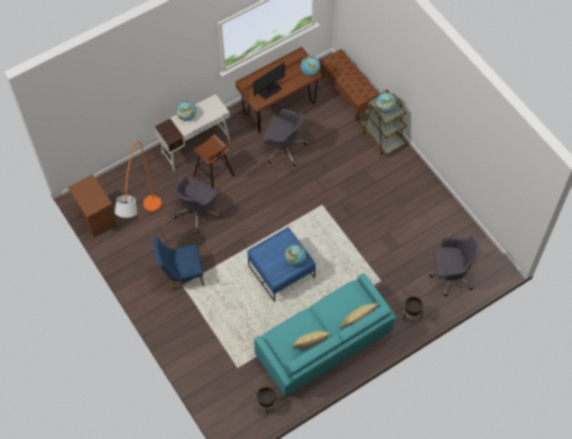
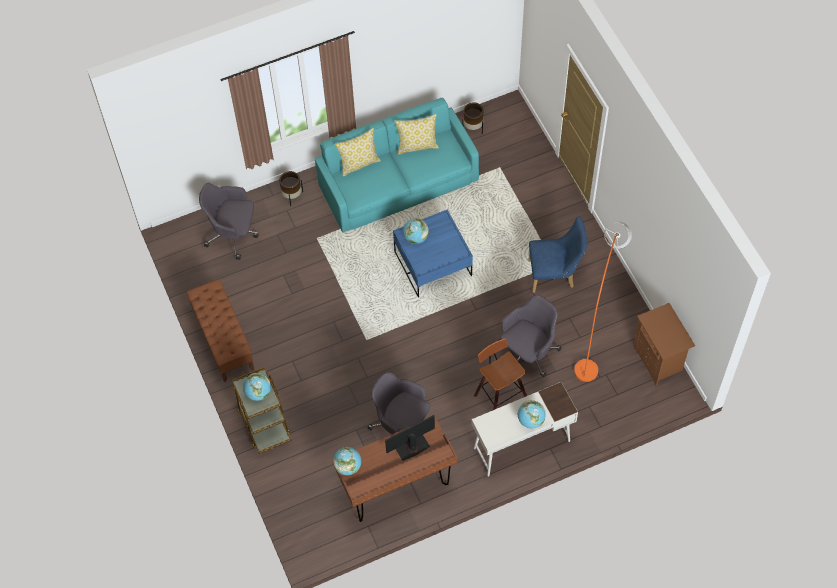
camera: 170 degrees left, 0 degrees up
brown bench [320,49,379,121] -> brown bench moved to [186,279,255,382]

